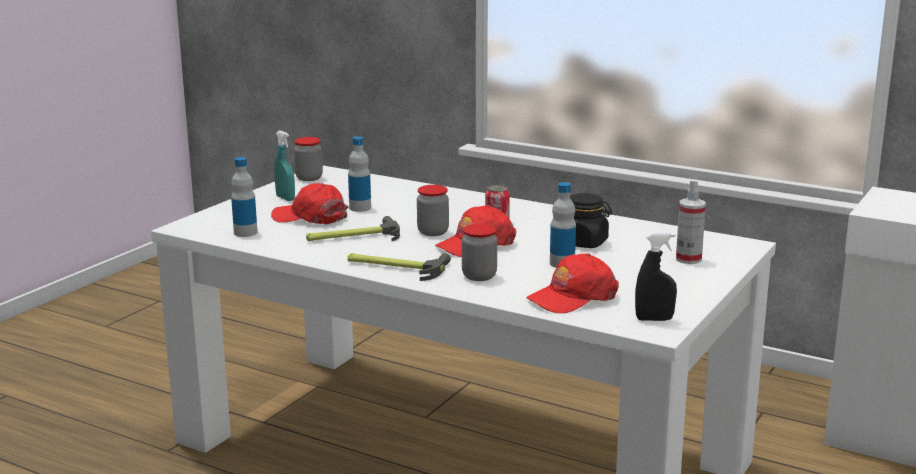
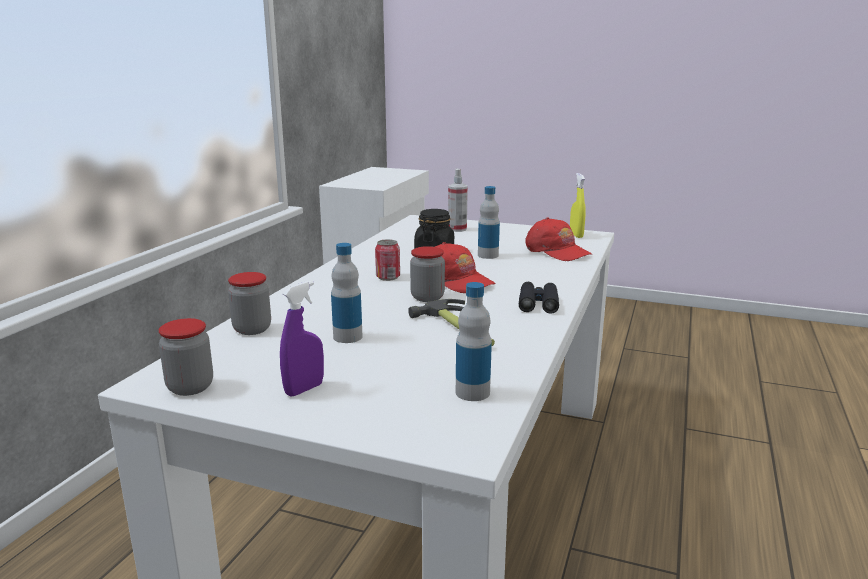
camera: 100 degrees left, 0 degrees up
red cap [271,183,348,225] -> none
turquoise spray bottle [274,131,295,201] -> purple spray bottle [280,281,324,397]
hammer [347,253,451,281] -> black binoculars [519,282,559,314]
jar [462,224,497,281] -> jar moved to [228,272,271,335]
black spray bottle [635,232,677,321] -> yellow spray bottle [570,173,585,238]

